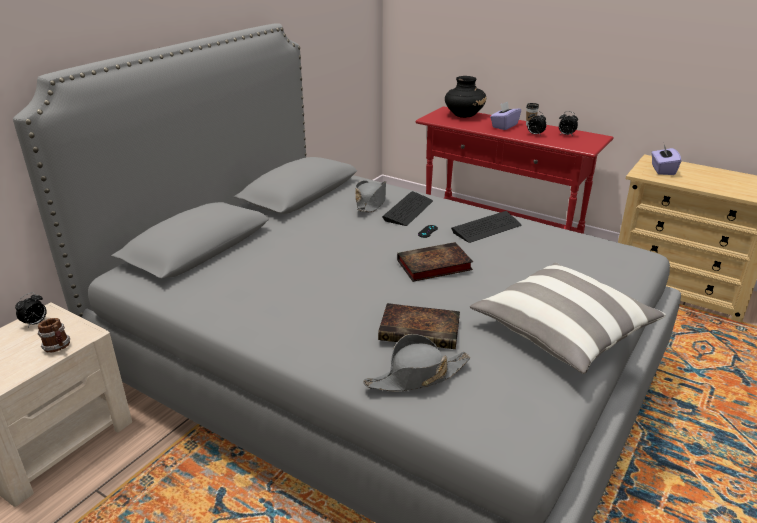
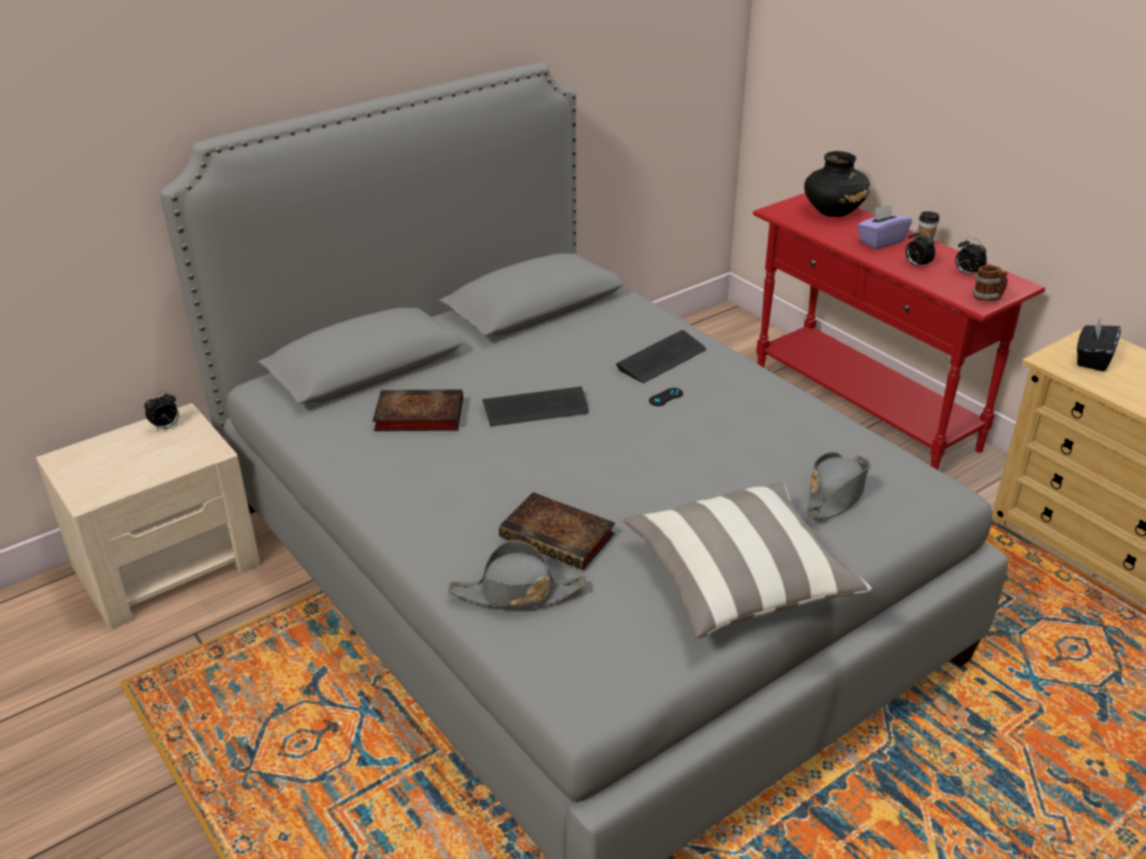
camera: 20 degrees right, 5 degrees up
mug [38,318,70,353] -> mug moved to [973,265,1008,301]
grey hat [355,180,386,212] -> grey hat moved to [806,452,869,519]
book [397,242,473,282] -> book moved to [373,389,463,431]
keyboard [451,211,521,243] -> keyboard moved to [482,387,589,426]
purple tissue box [651,145,681,175] -> black tissue box [1077,318,1121,371]

